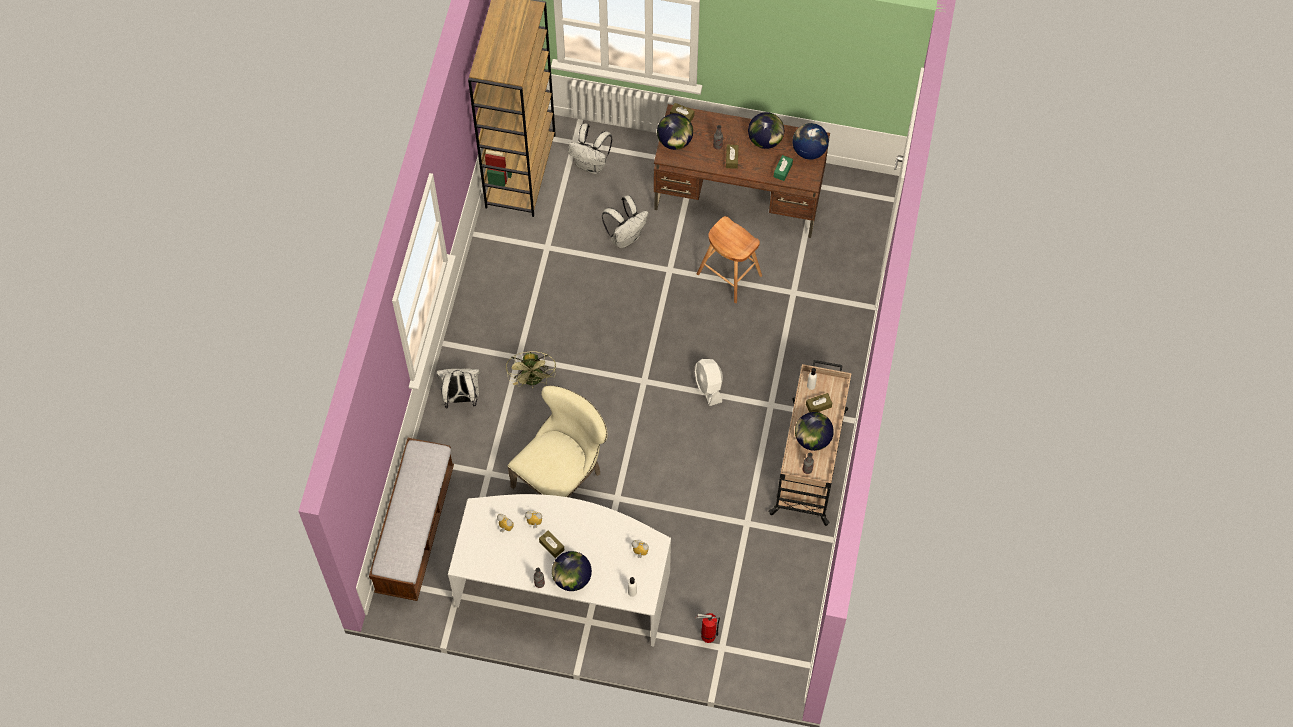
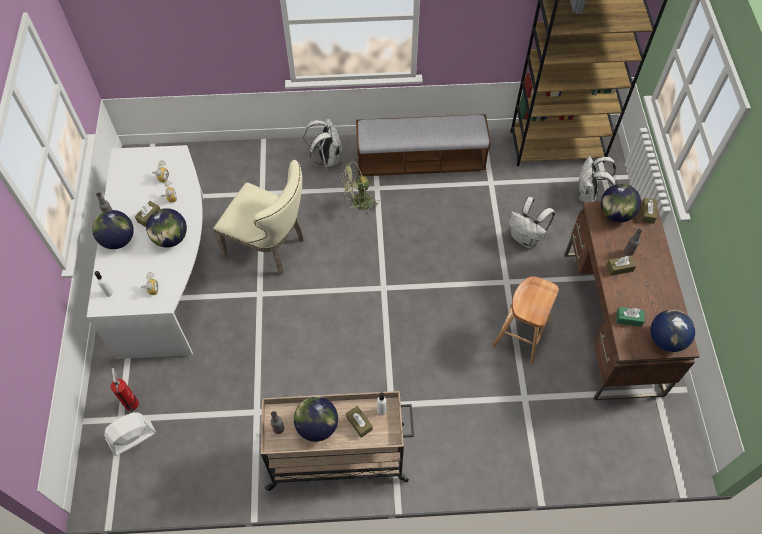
camera: 75 degrees right, 5 degrees down
bench [369,438,454,601] -> bench moved to [356,114,491,176]
white fan [695,359,723,406] -> white fan moved to [104,412,156,456]
globe [748,112,784,149] -> globe moved to [146,208,187,248]

